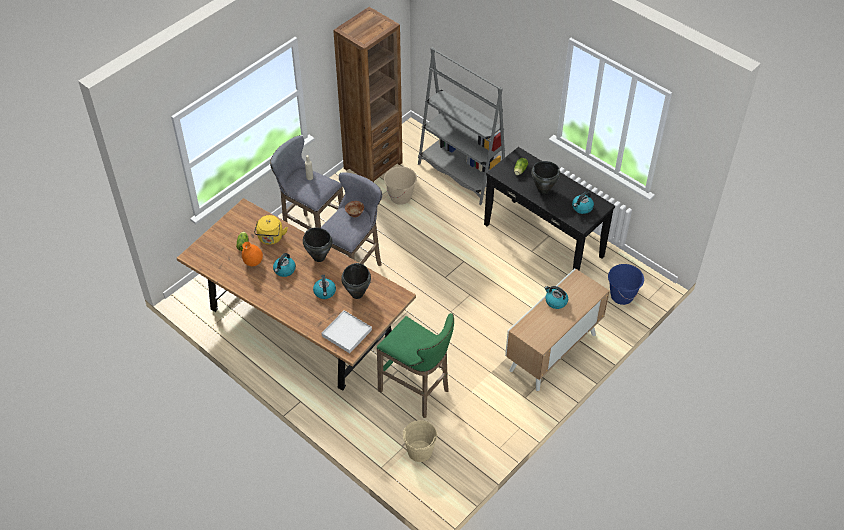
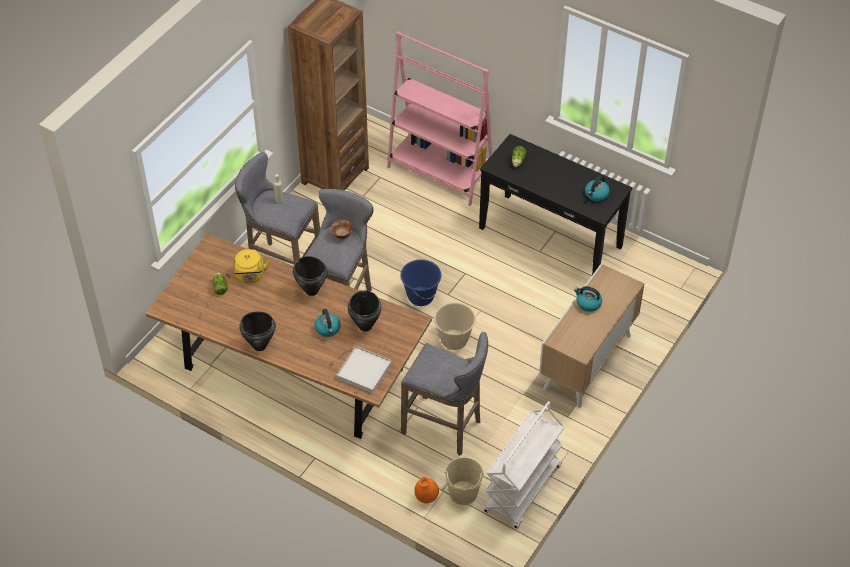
camera: 10 degrees left, 0 degrees up
orange vase [242,242,263,266] -> orange vase moved to [414,477,439,503]
kettle [273,253,296,277] -> none
green stool [377,313,454,418] -> grey stool [401,332,488,456]
beige bucket [384,166,417,205] -> beige bucket moved to [434,302,476,350]
grey bookcase [418,47,505,205] -> pink bookcase [387,31,492,206]
black cooking pot [531,161,560,194] -> black cooking pot moved to [239,311,276,351]
blue bucket [608,264,644,305] -> blue bucket moved to [400,259,441,306]
none -> white cart [484,401,565,529]

